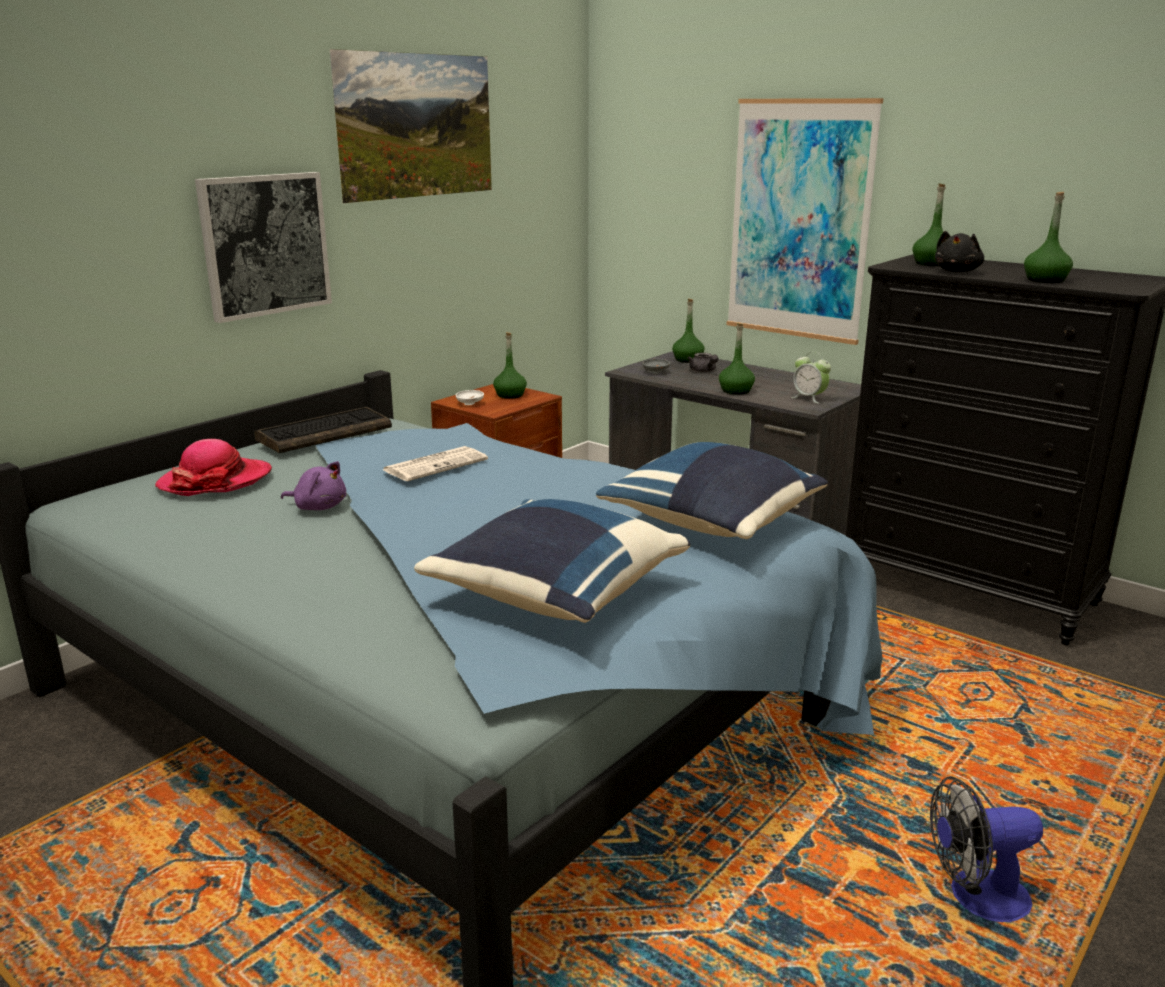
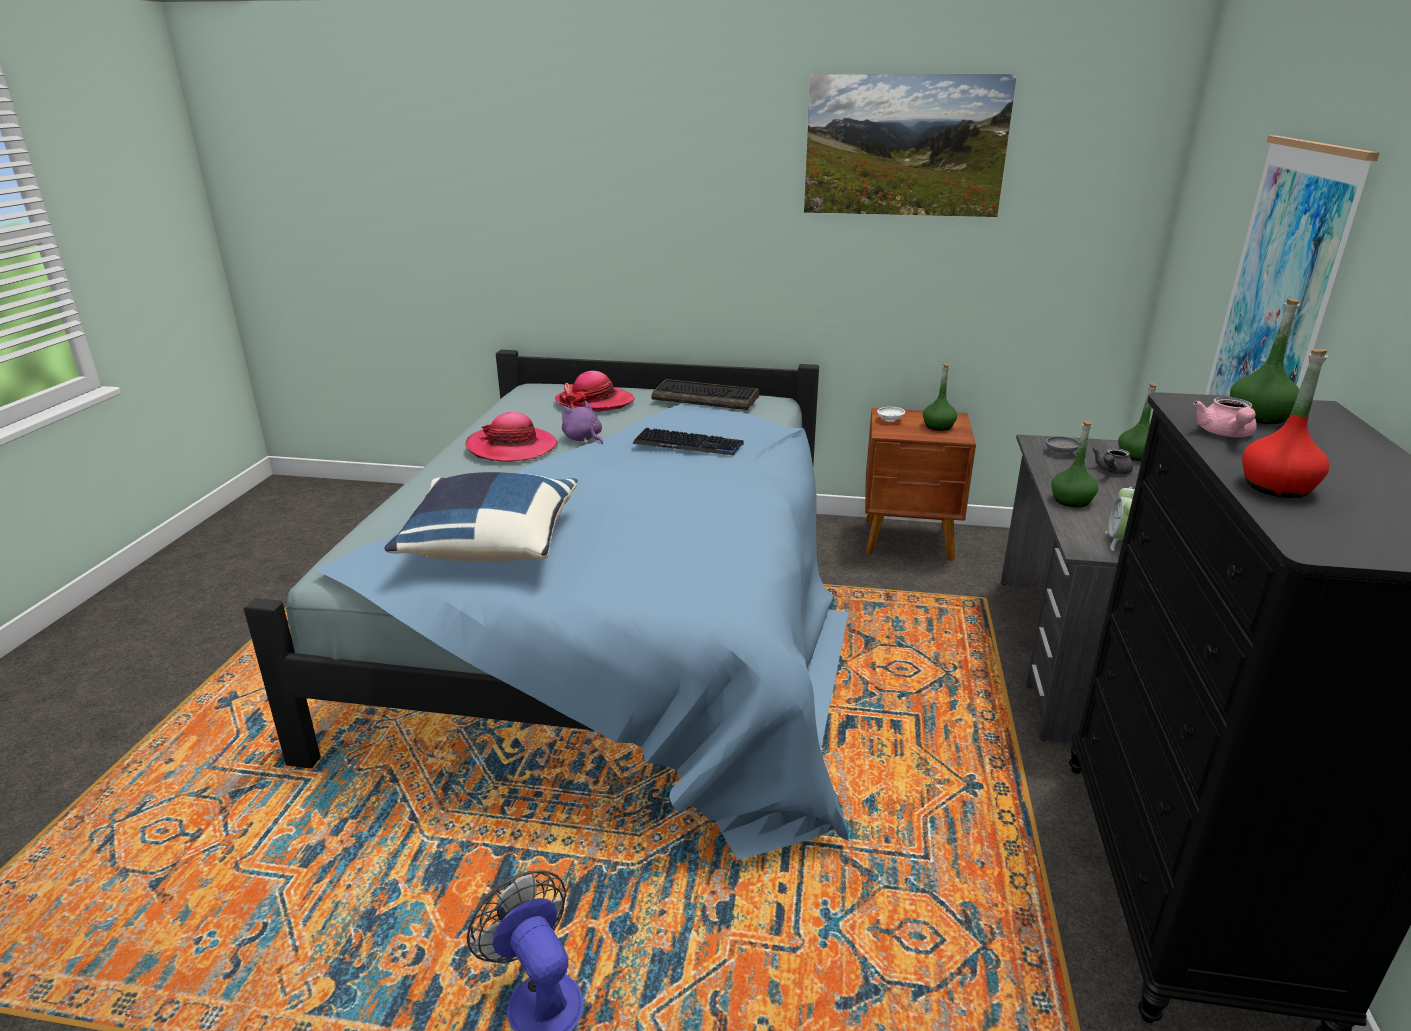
camera: 60 degrees right, 5 degrees up
picture [195,172,332,323] -> none
purple plush toy [281,461,346,510] -> purple plush toy turned 150 degrees clockwise [562,400,603,444]
newspaper [383,446,488,481] -> keyboard [632,428,744,455]
blue pillow [596,442,828,539] -> none
black plush toy [935,231,984,272] -> pink teapot [1193,397,1257,437]
green bottle [1024,192,1073,283] -> red bottle [1242,349,1329,498]
none -> hat [466,412,558,462]

